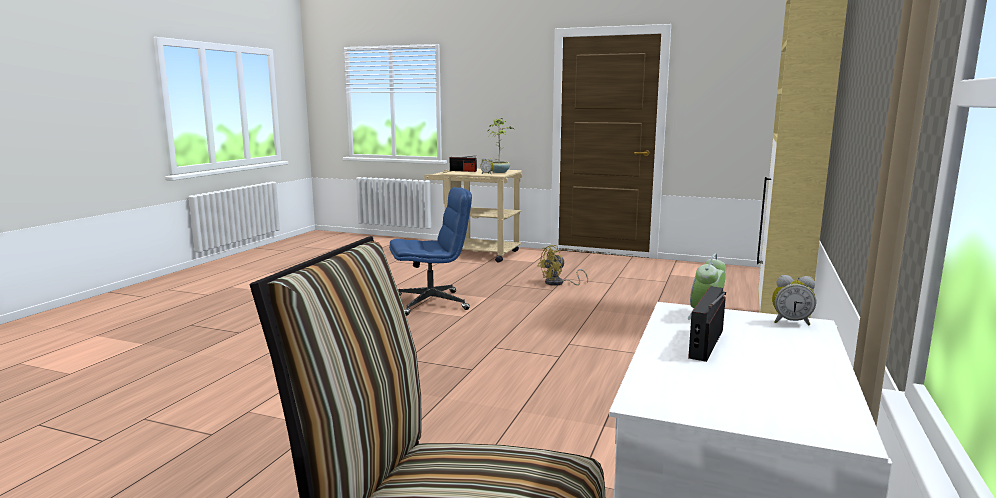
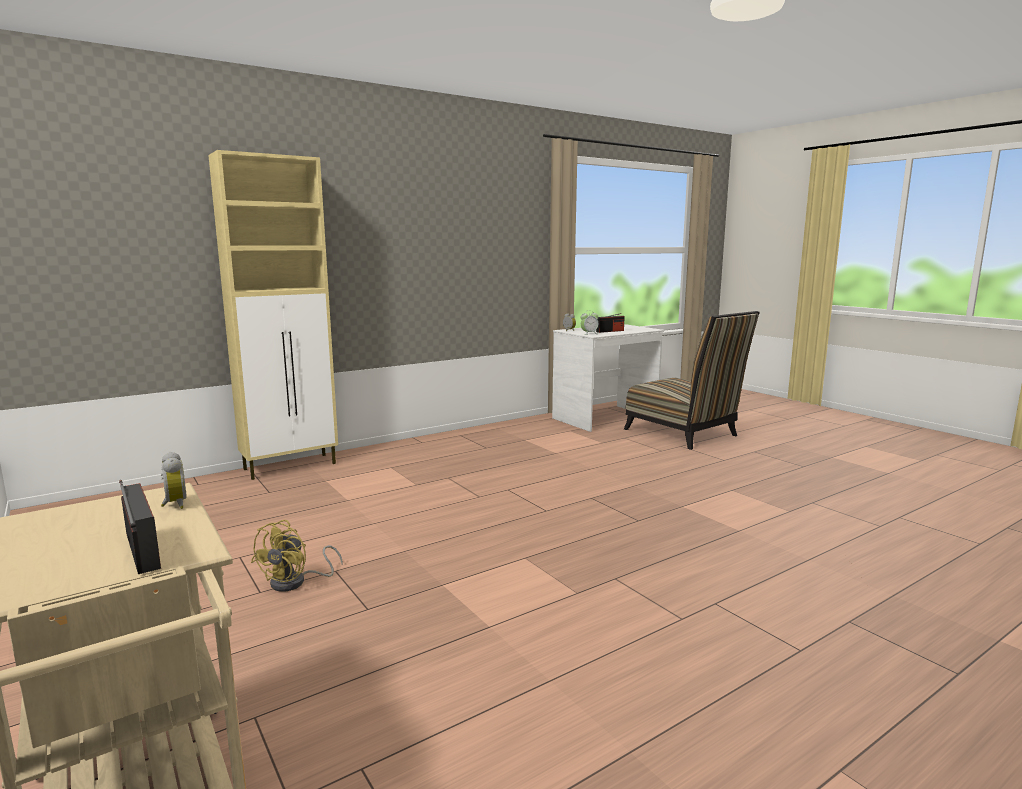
camera: 145 degrees left, 0 degrees up
blue office chair [389,187,472,316] -> none
potted plant [488,118,514,173] -> none
yellow fan [538,245,588,286] -> yellow fan turned 105 degrees clockwise [251,520,343,592]

